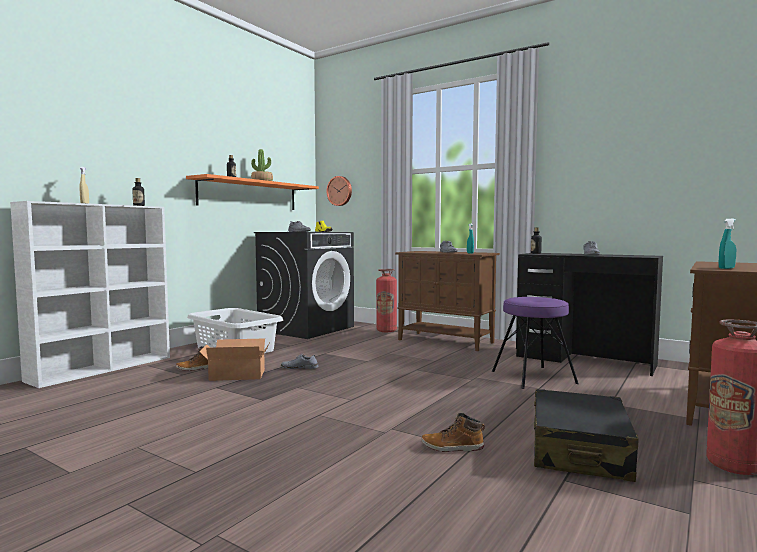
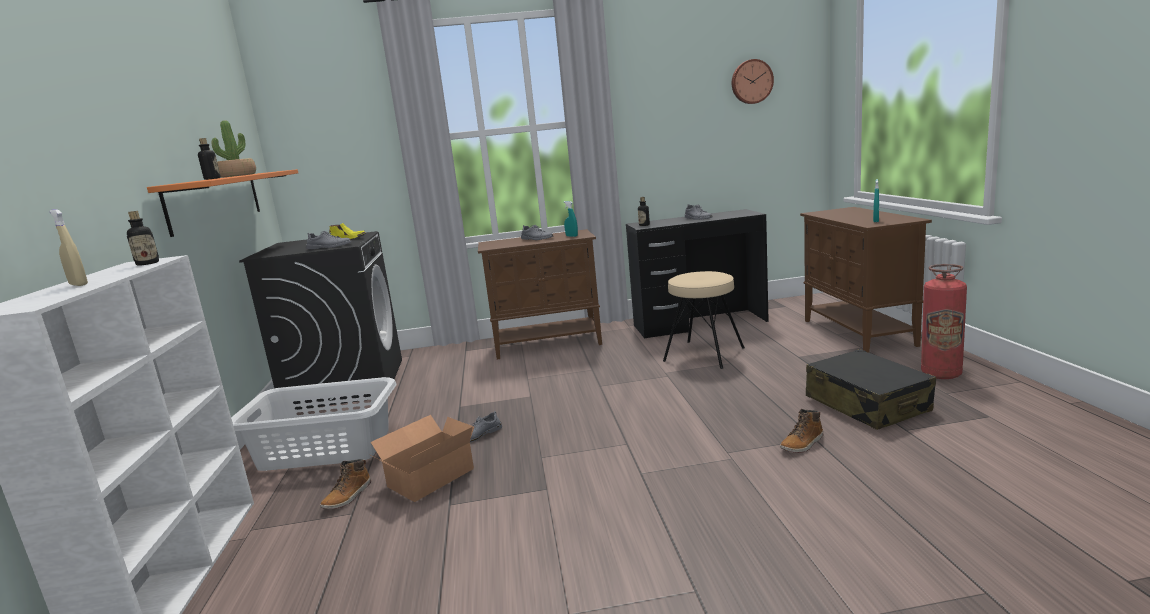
camera: 40 degrees left, 10 degrees up
wall clock [326,176,352,206] -> wall clock moved to [732,59,774,104]
fire extinguisher [376,269,397,332] -> none
purple stool [492,297,579,389] -> beige stool [663,271,745,369]

